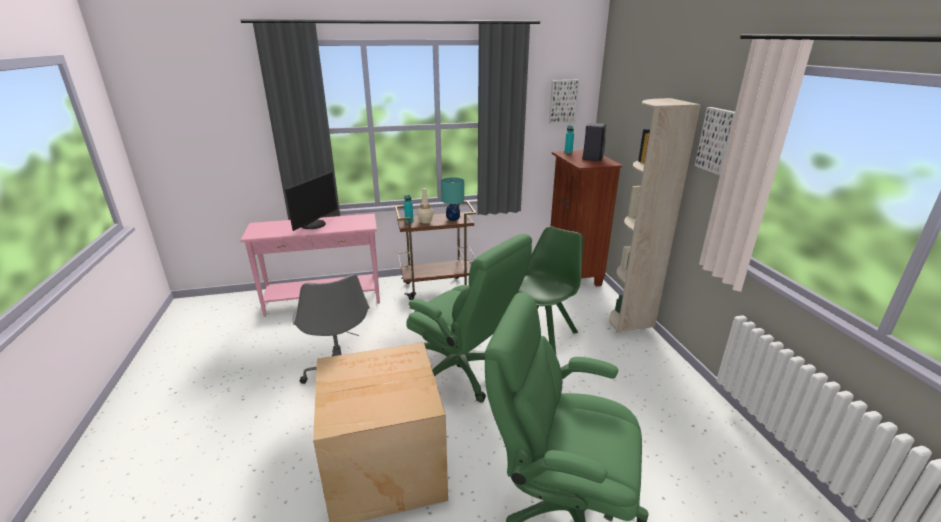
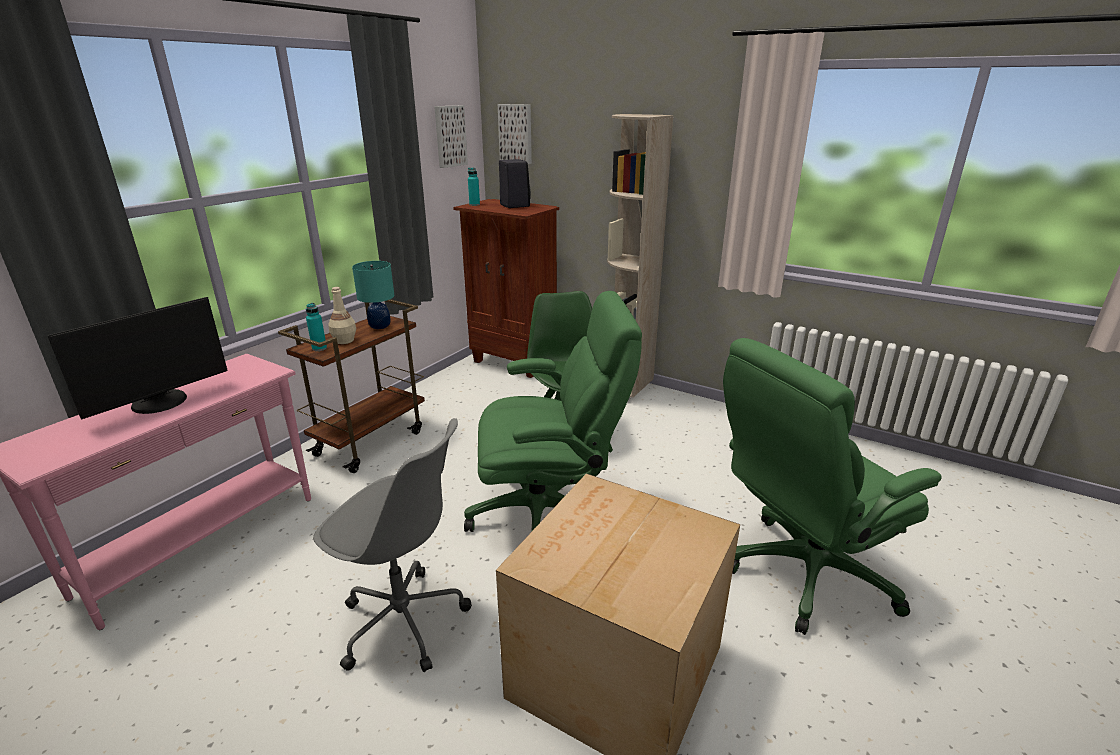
camera: 45 degrees left, 0 degrees up
monitor [285,171,337,231] -> monitor turned 60 degrees clockwise [47,297,228,419]
picture [695,107,735,175] -> picture moved to [498,104,532,164]

